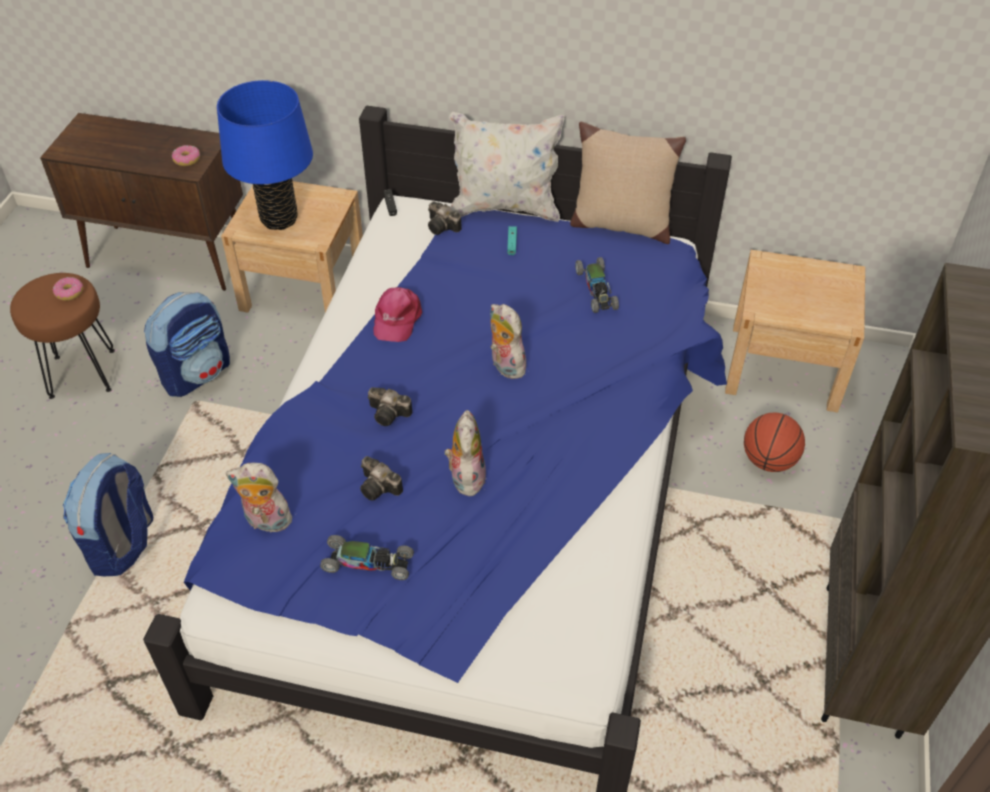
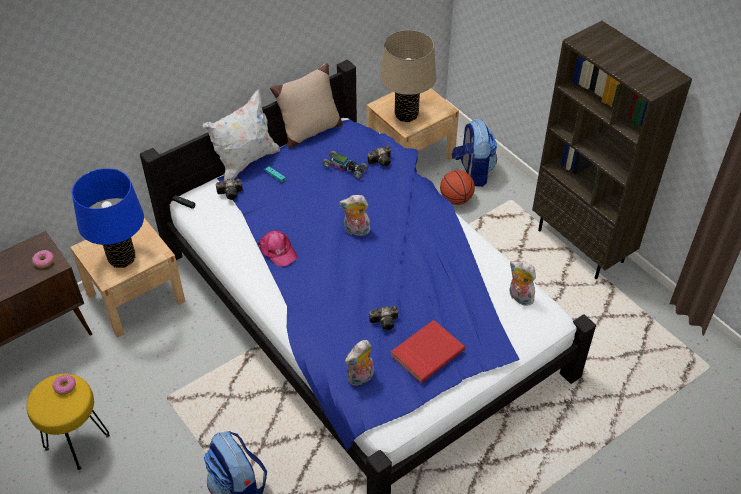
camera: 50 degrees left, 0 degrees up
brown stool [10,273,115,399] -> yellow stool [26,374,110,470]
backpack [144,292,230,397] -> backpack moved to [452,119,497,187]
toy car [320,535,414,580] -> red book [390,320,465,383]
camera [368,387,412,426] -> camera moved to [368,145,391,167]
plush toy [445,410,486,496] -> plush toy moved to [510,261,536,306]
none -> beige table lamp [380,30,436,122]

